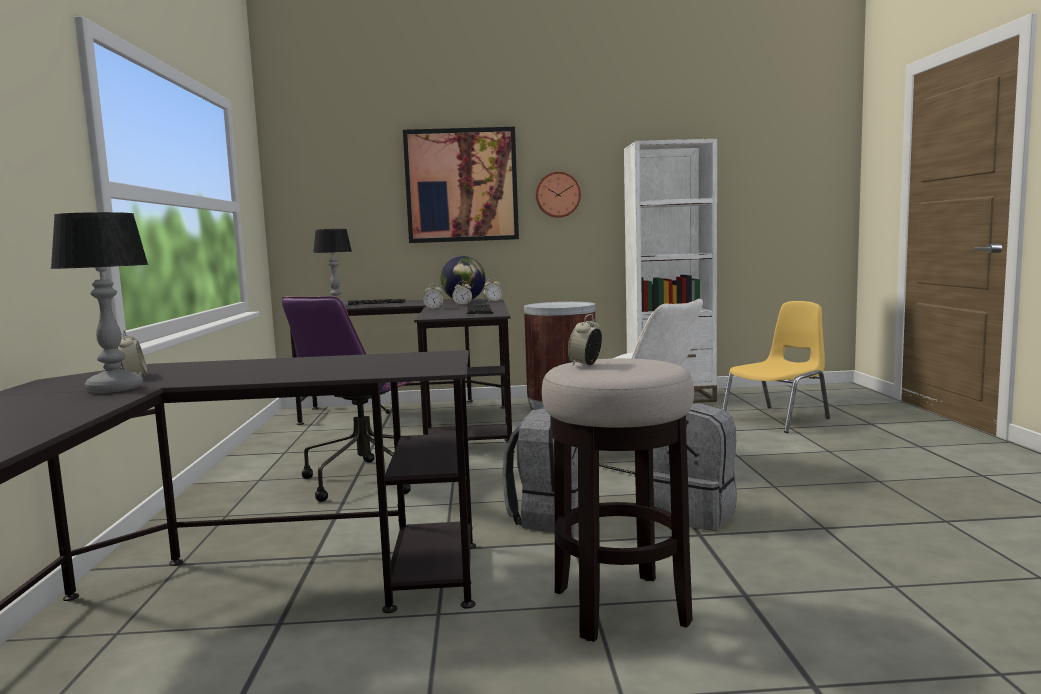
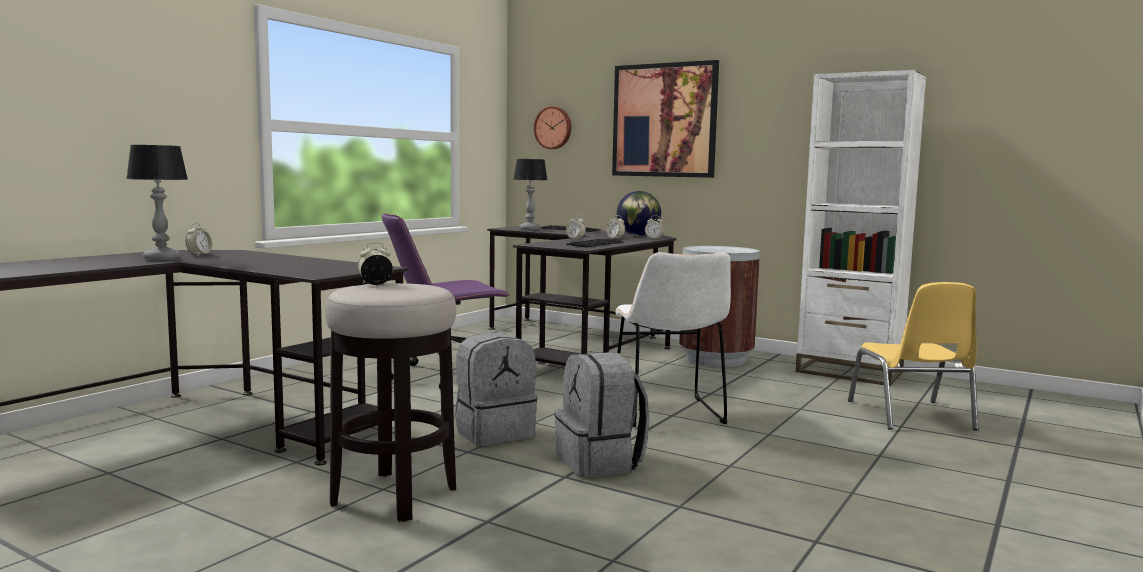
camera: 35 degrees right, 0 degrees up
wall clock [536,172,581,218] -> wall clock moved to [534,106,571,149]
yellow chair [722,301,830,433] -> yellow chair turned 90 degrees clockwise [848,282,979,430]

